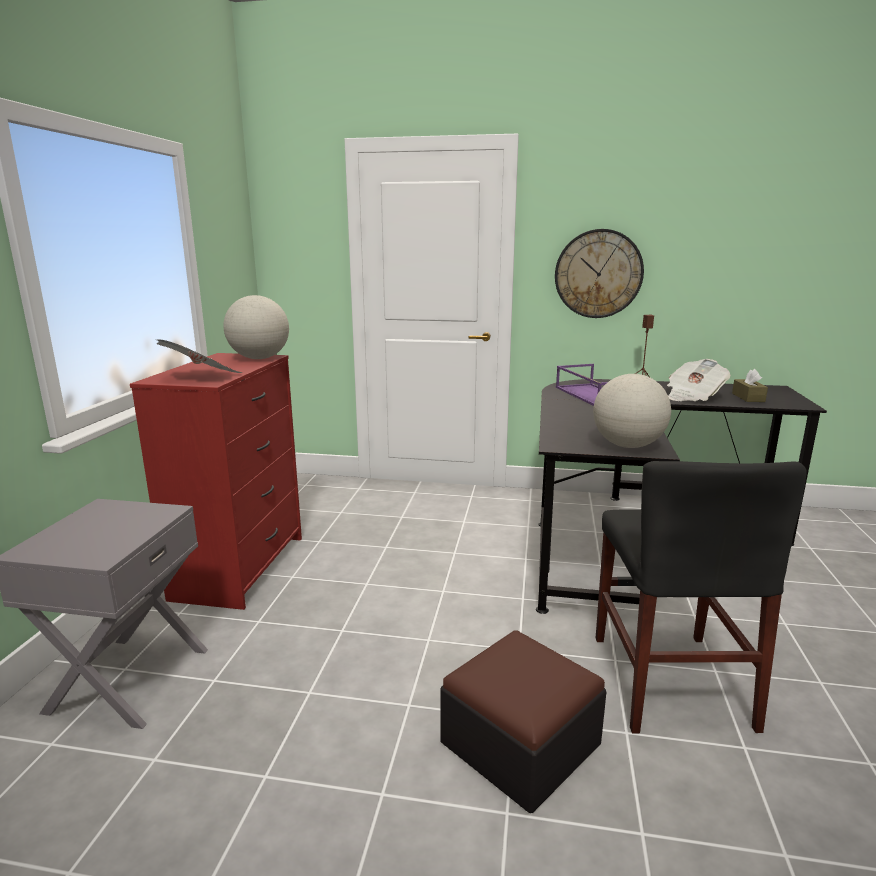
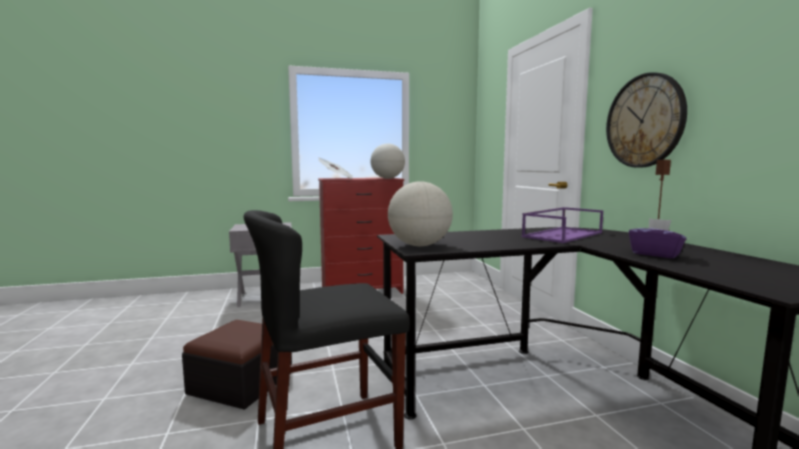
camera: 65 degrees right, 10 degrees down
newspaper [667,359,731,401] -> purple tissue box [629,218,686,258]
brown tissue box [732,369,768,402] -> none

